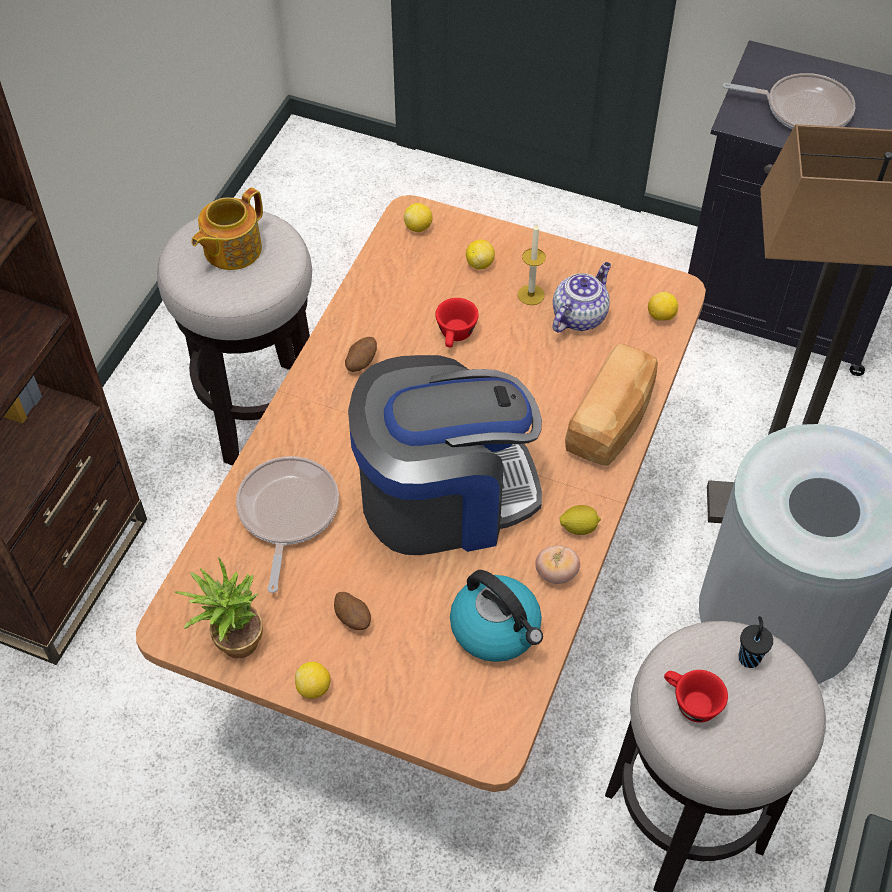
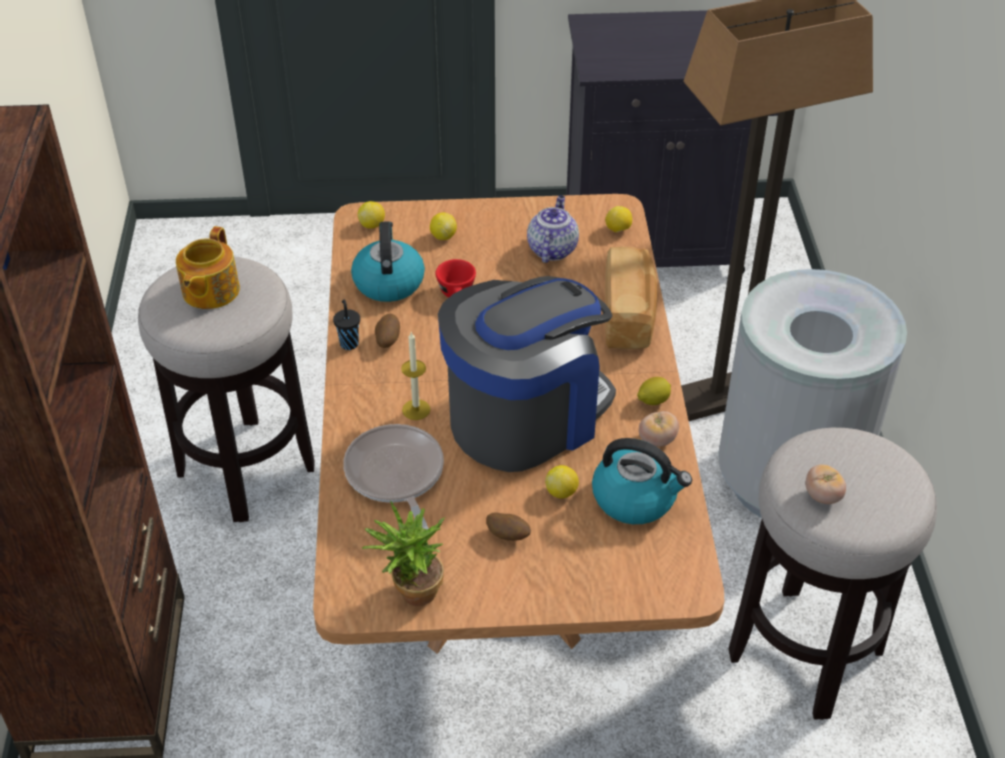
camera: 25 degrees left, 10 degrees down
lemon [295,662,331,699] -> lemon moved to [545,465,579,499]
candle [518,223,546,305] -> candle moved to [401,331,431,420]
red cup [664,670,728,723] -> tomato [805,464,846,504]
frying pan [722,73,855,130] -> none
black cup [738,616,773,668] -> black cup moved to [333,300,360,350]
none -> kettle [351,221,425,302]

